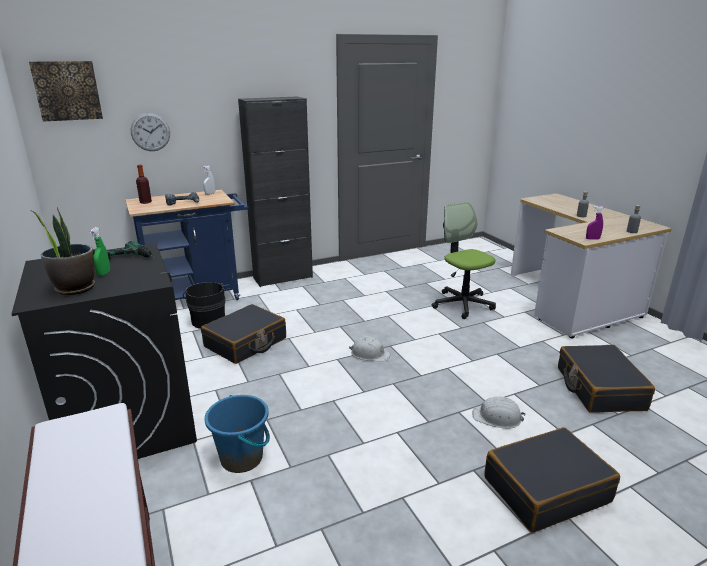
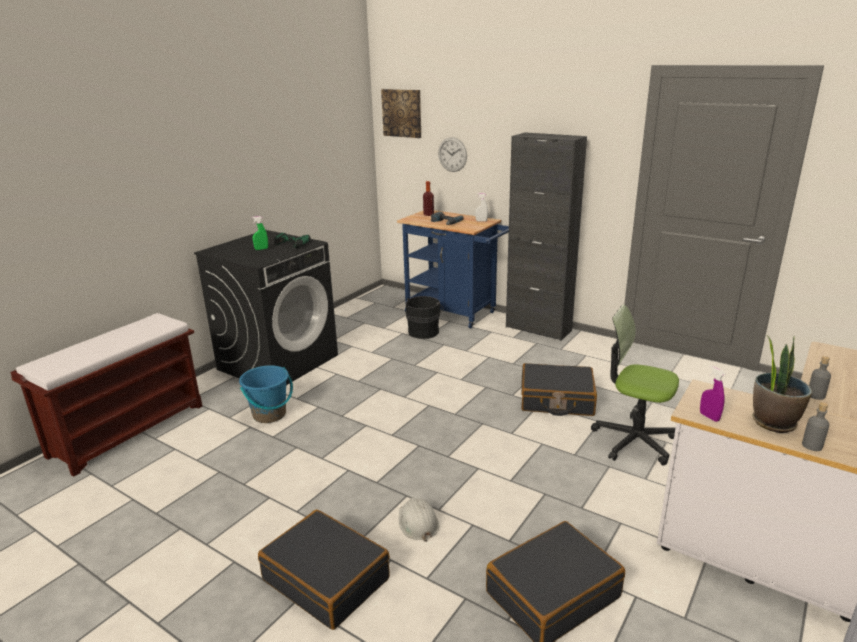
camera: 60 degrees right, 0 degrees up
potted plant [32,207,95,295] -> potted plant moved to [752,336,812,433]
black suitcase [201,304,286,364] -> black suitcase moved to [521,363,597,416]
white hard hat [349,336,391,362] -> none
office chair [432,201,496,319] -> office chair turned 90 degrees counterclockwise [591,305,679,465]

